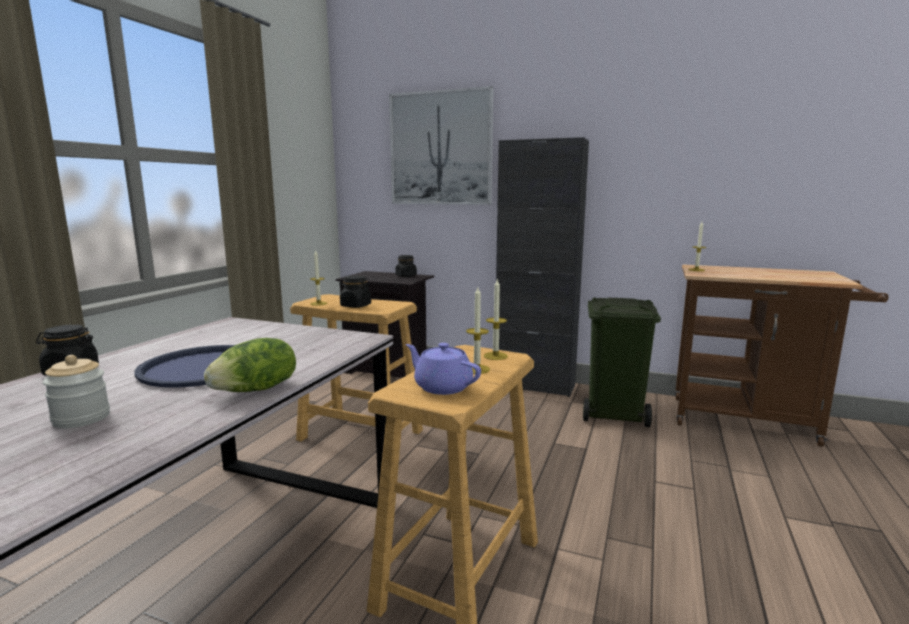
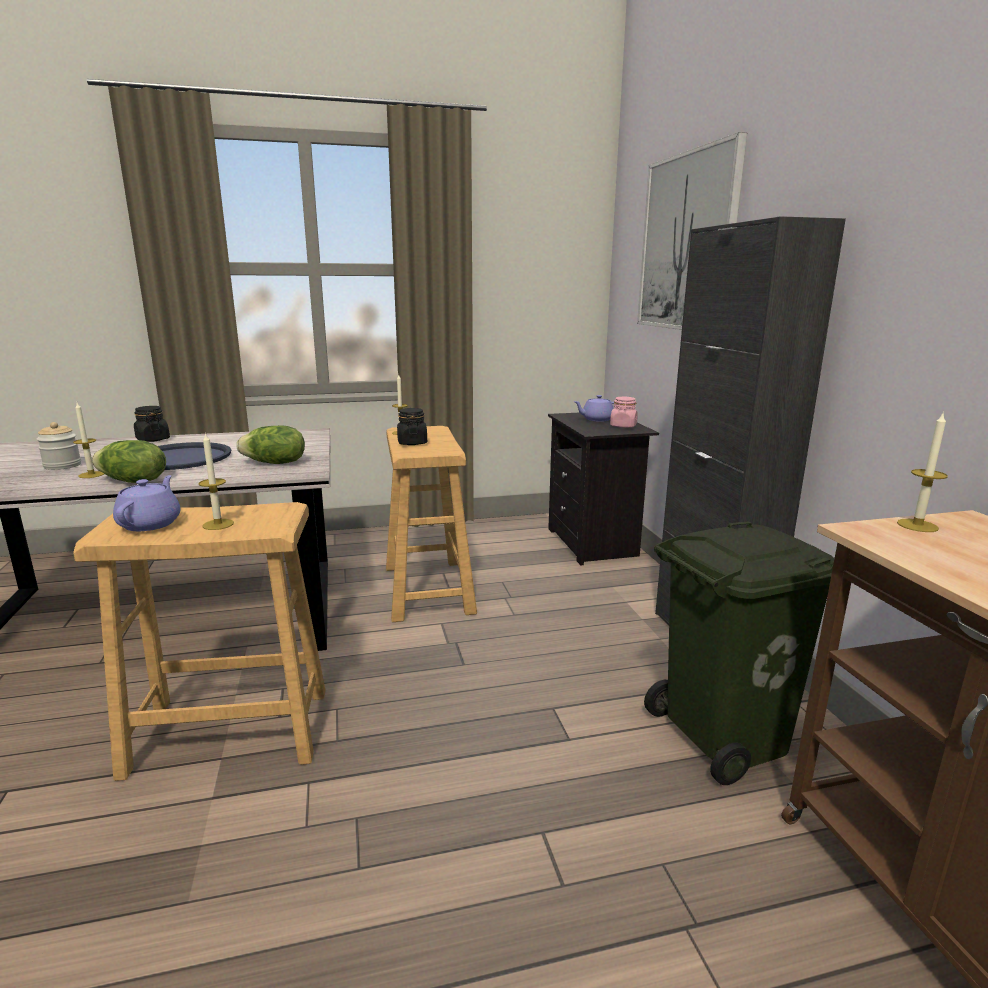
camera: 55 degrees right, 5 degrees up
black jar [396,255,417,277] -> pink jar [610,397,638,428]
candle [484,279,508,360] -> candle moved to [73,403,104,478]
none -> lettuce [237,425,305,464]
none -> purple teapot [573,395,615,422]

